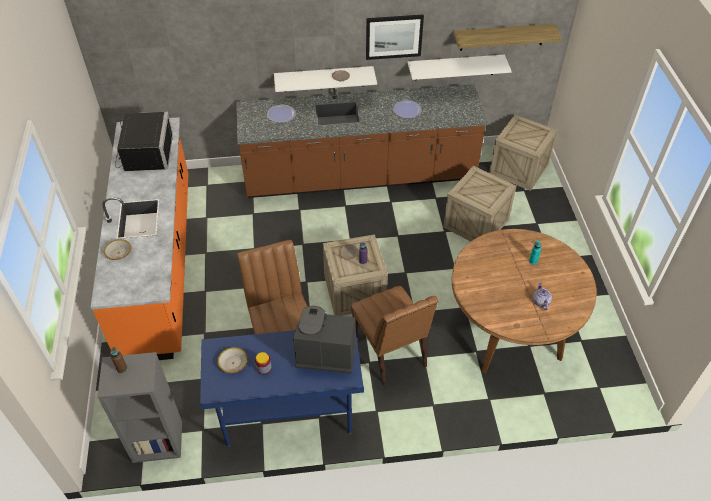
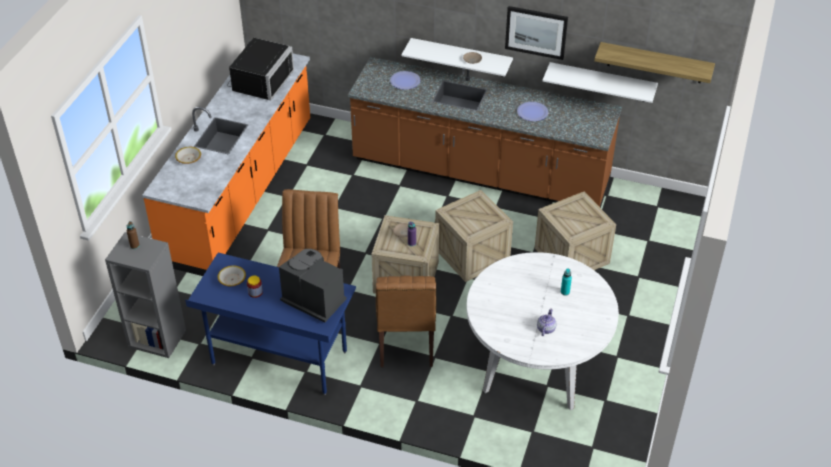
camera: 25 degrees right, 5 degrees down
brown dining table [452,229,597,374] -> white dining table [466,252,619,411]
crate [489,114,558,191] -> crate moved to [435,190,513,282]

